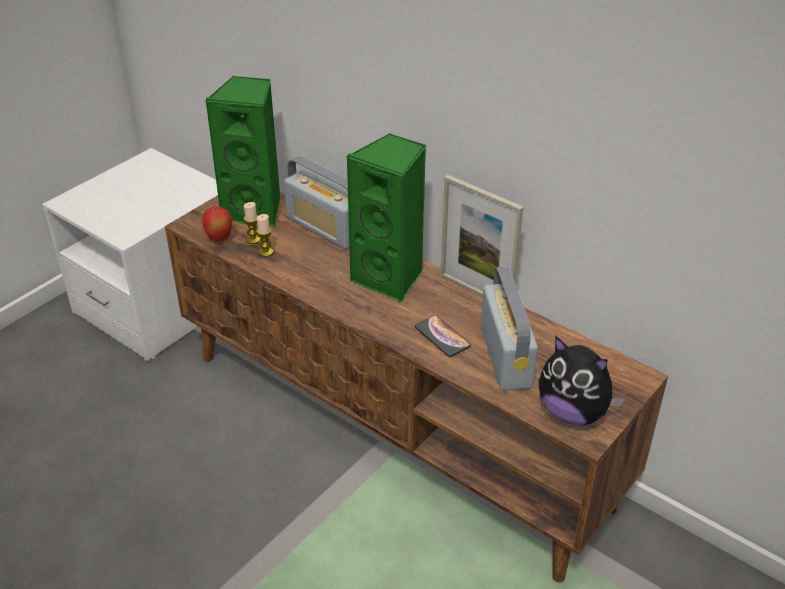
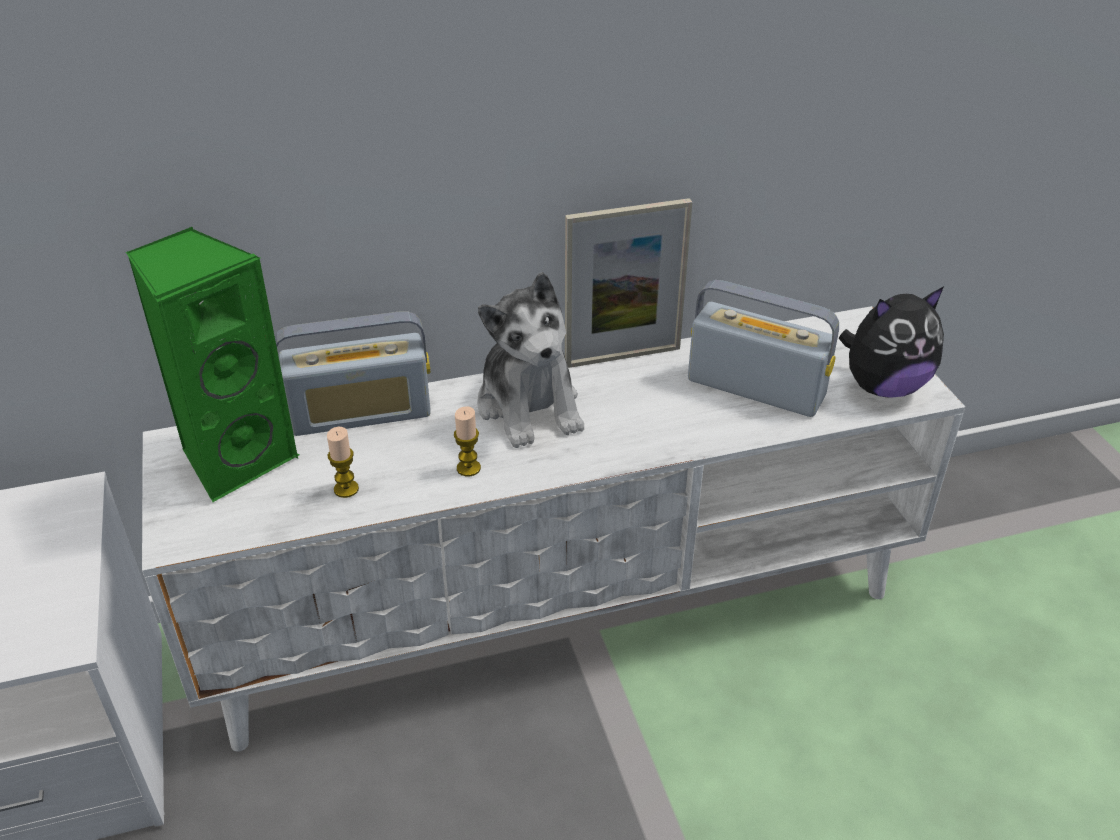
camera: 55 degrees left, 0 degrees up
brown tv stand [165,192,668,583] -> white tv stand [142,306,965,752]
apple [202,206,232,242] -> none
candle [244,202,261,244] -> candle moved to [454,406,481,476]
green speaker [346,133,426,302] -> plush toy [477,272,584,448]
phone [415,315,471,357] -> none

